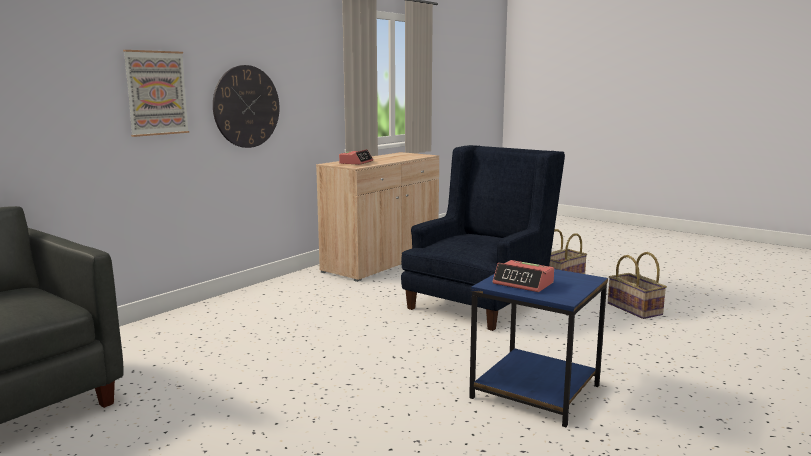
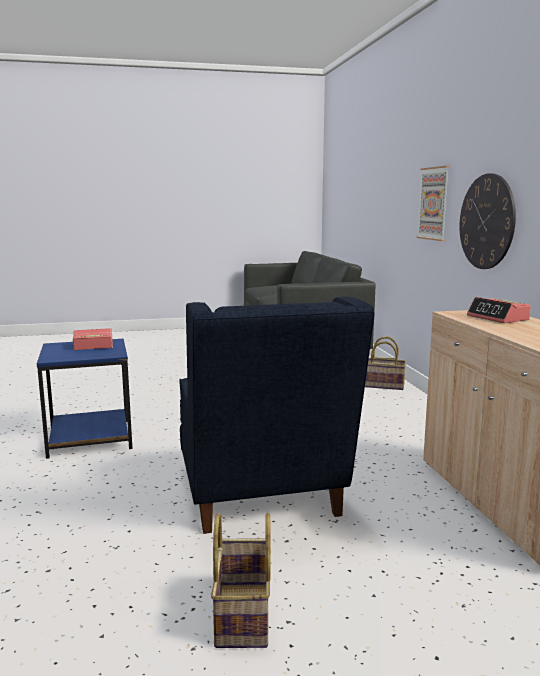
camera: 130 degrees right, 0 degrees up
basket [608,252,667,319] -> basket moved to [365,336,406,390]

